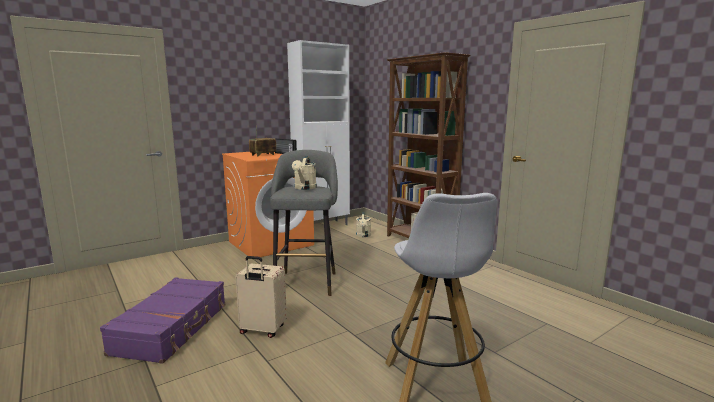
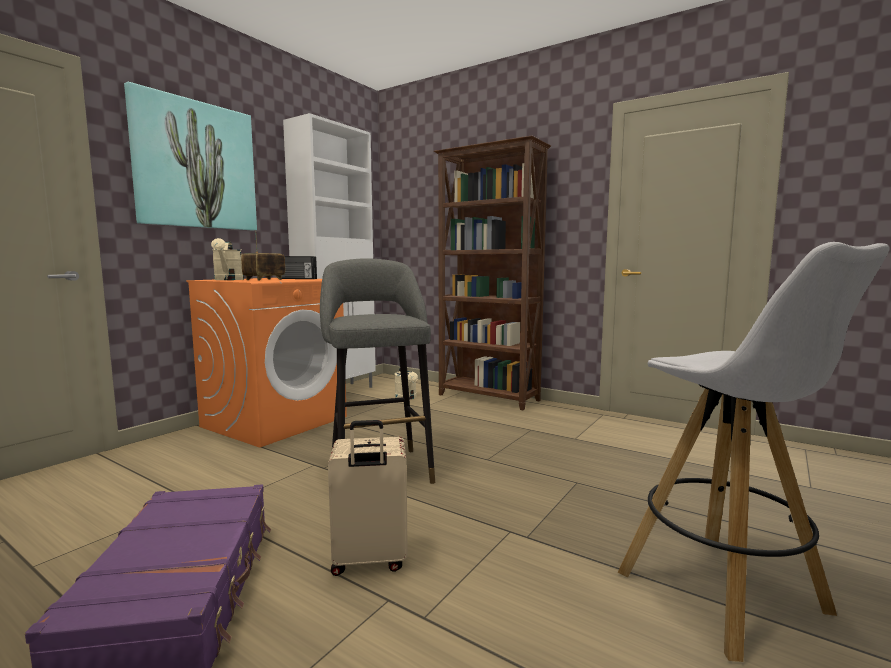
camera: 20 degrees left, 5 degrees down
beige watering can [292,156,317,190] -> beige watering can moved to [211,238,244,280]
none -> picture [124,82,257,230]

